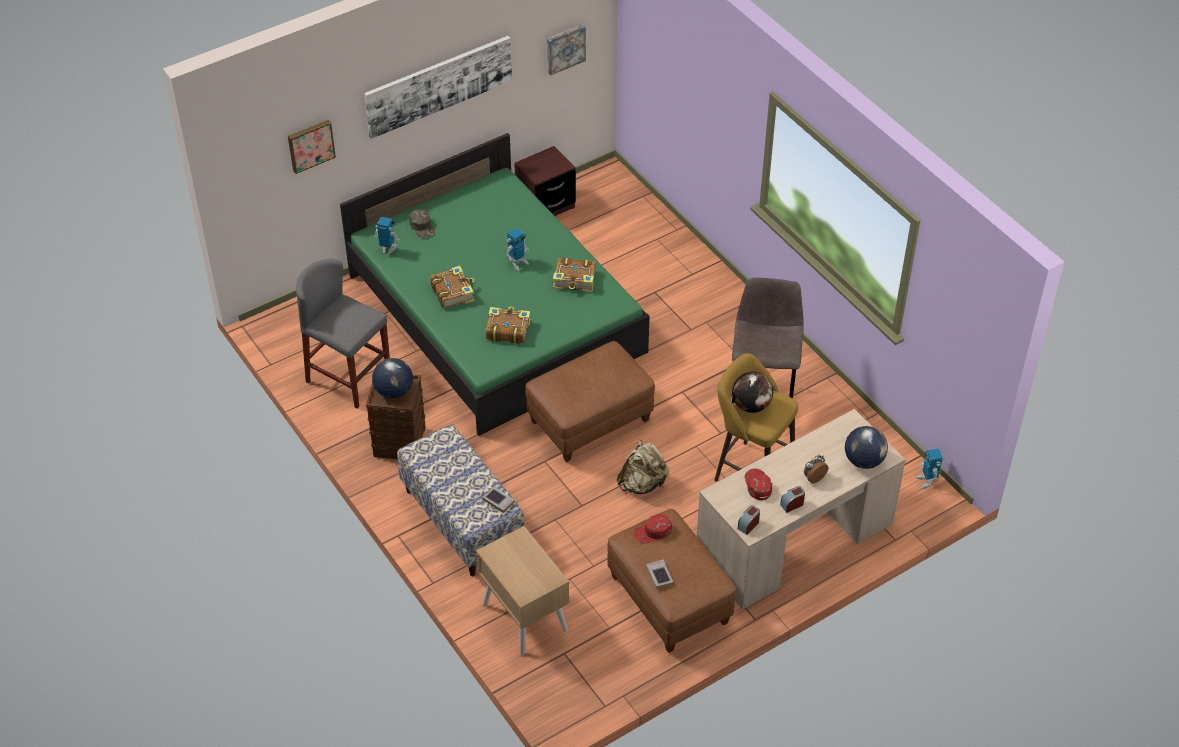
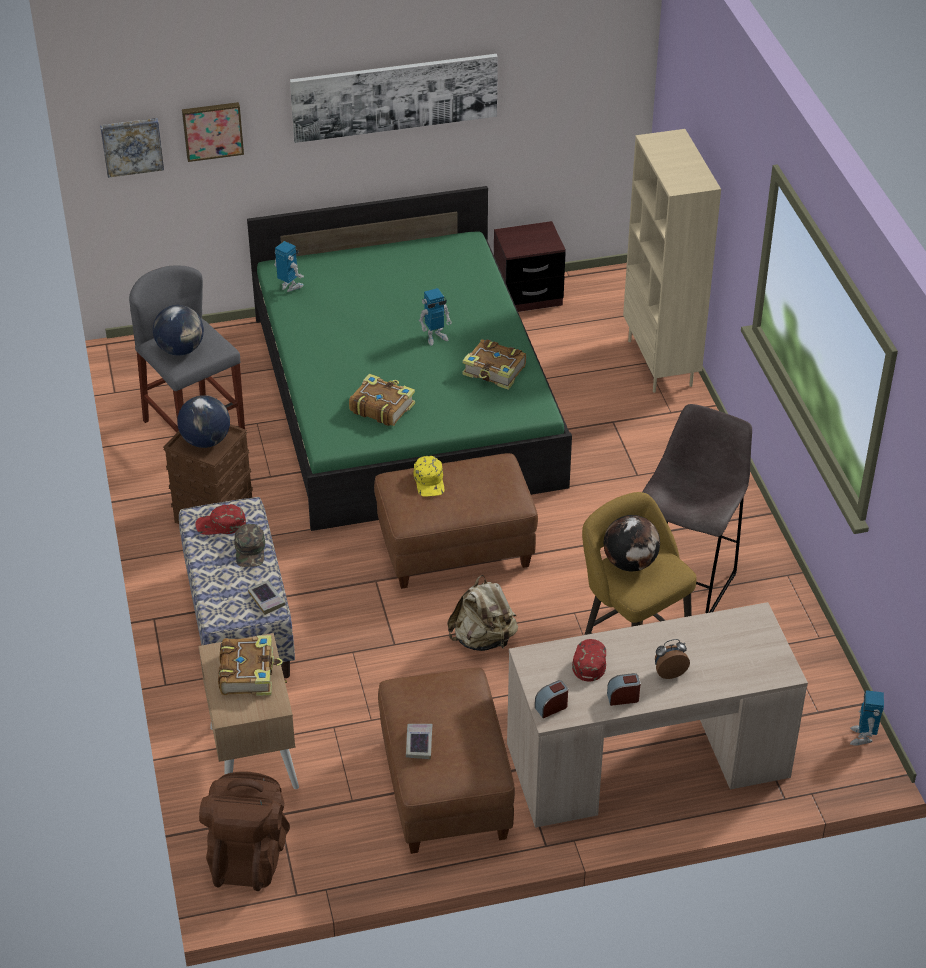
camera: 20 degrees right, 5 degrees down
green cap [409,209,435,238] -> green cap moved to [234,524,265,567]
book [430,266,474,309] -> book moved to [218,635,283,696]
picture [547,24,586,75] -> picture moved to [100,118,164,178]
red cap [633,514,672,544] -> red cap moved to [195,504,246,535]
globe [845,426,888,469] -> globe moved to [153,305,204,356]
none -> brown backpack [199,771,290,891]
none -> yellow cap [413,456,444,497]
none -> beige bookcase [623,129,721,393]

